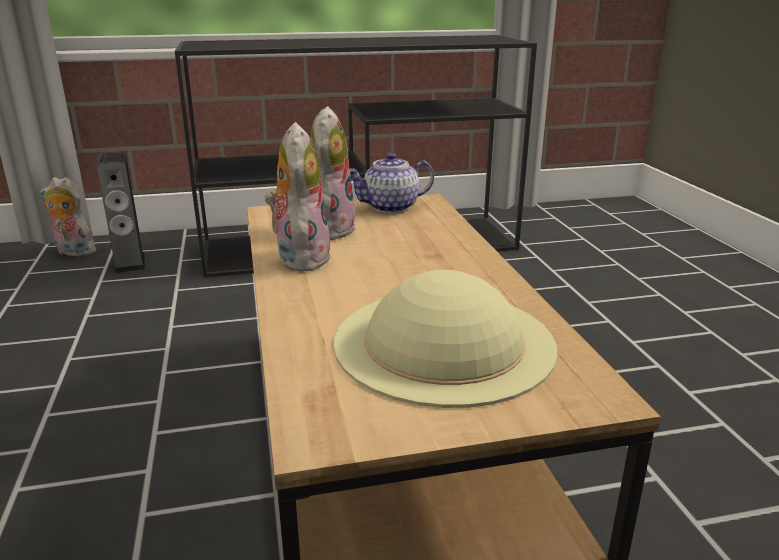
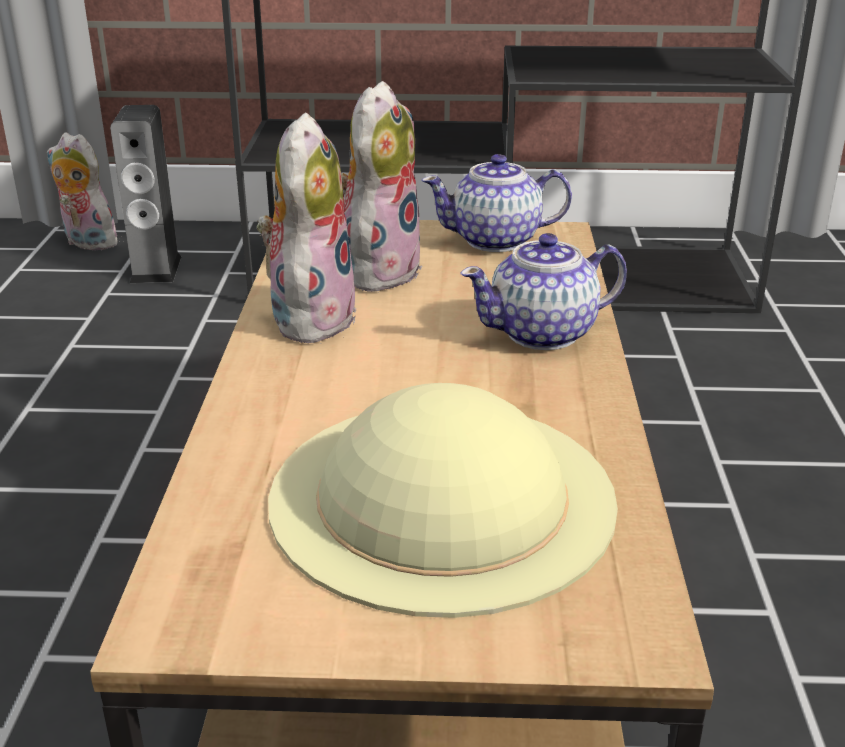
camera: 15 degrees right, 5 degrees up
none -> teapot [460,233,627,350]

